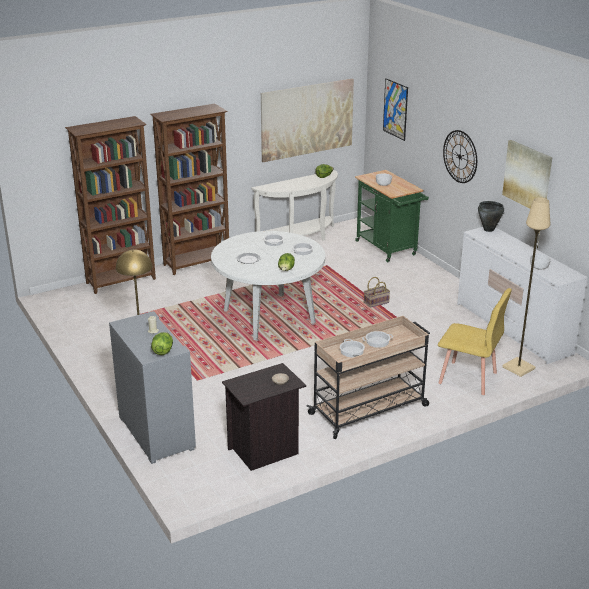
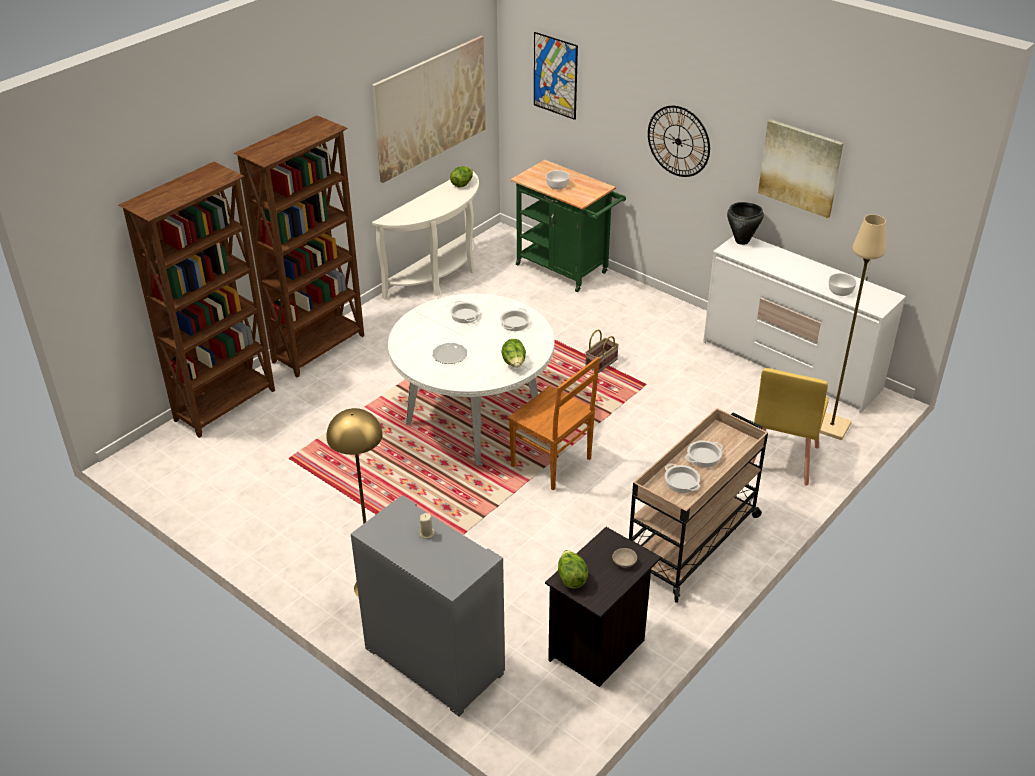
camera: 20 degrees left, 10 degrees up
lettuce [151,332,173,355] -> lettuce moved to [558,550,588,588]
yellow chair [438,288,512,395] -> yellow chair turned 105 degrees clockwise [750,368,829,486]
none -> brown chair [508,357,599,490]

